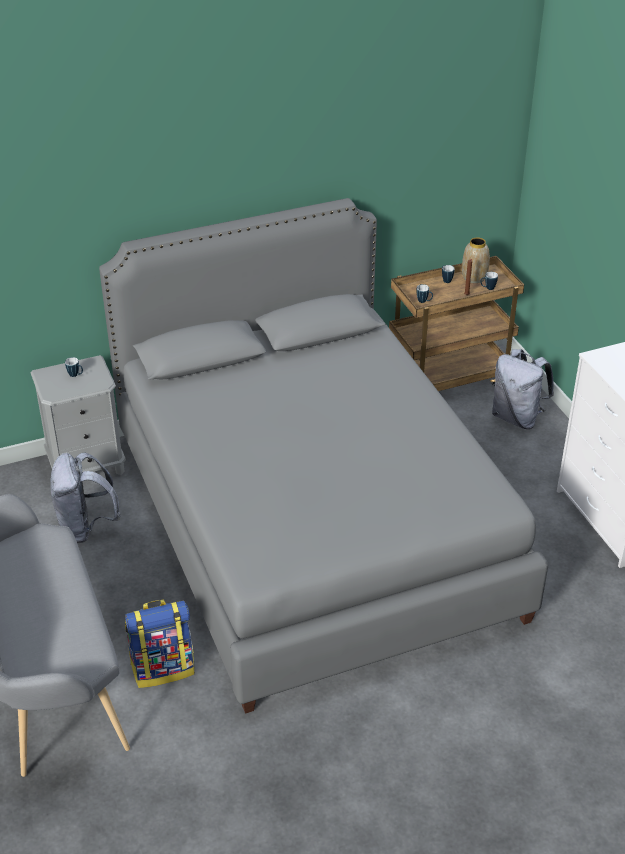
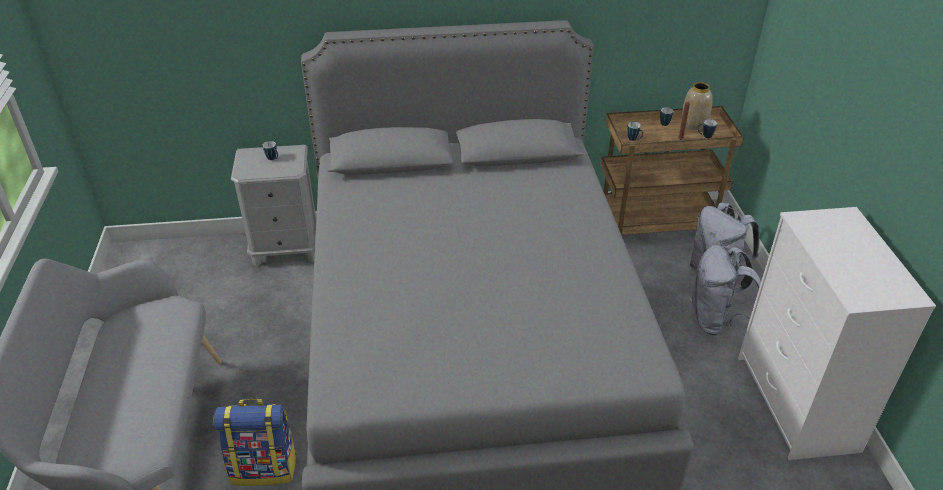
camera: 15 degrees right, 0 degrees up
grey backpack [50,453,121,543] -> grey backpack moved to [690,244,761,335]

